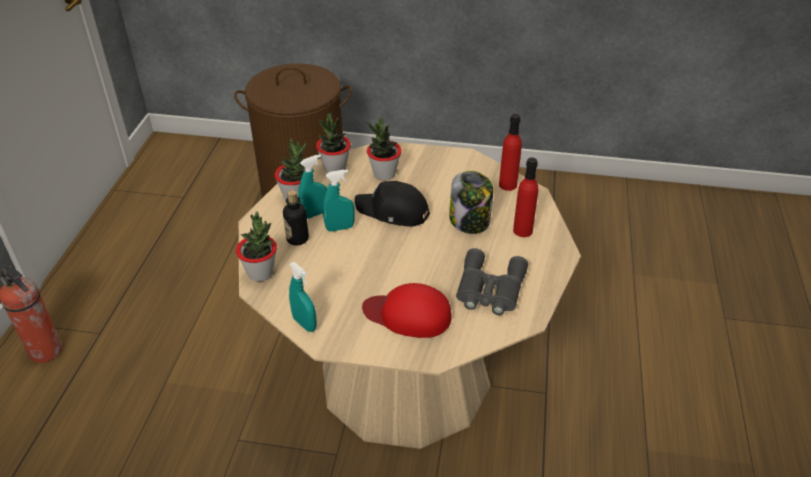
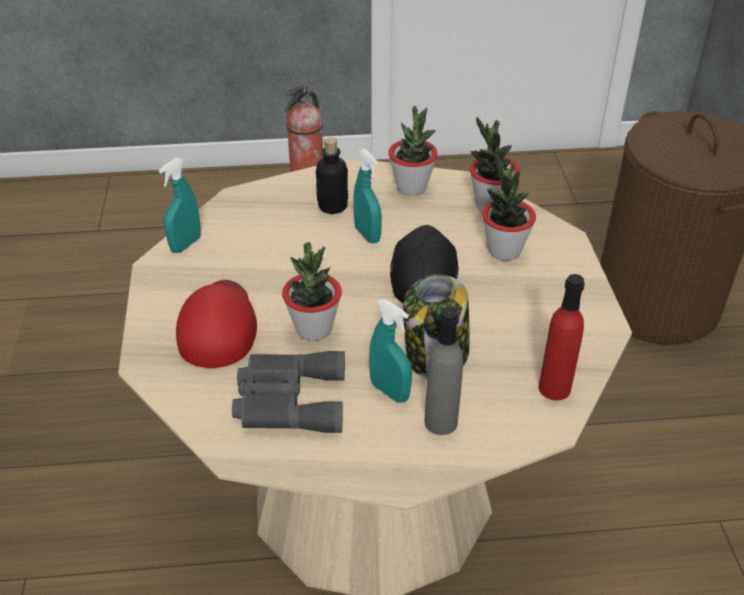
camera: 75 degrees right, 0 degrees up
potted plant [236,211,277,282] -> potted plant moved to [282,242,342,341]
turquoise spray bottle [298,154,327,219] -> turquoise spray bottle moved to [369,299,412,403]
red bottle [513,157,538,237] -> grey bottle [424,307,463,435]

